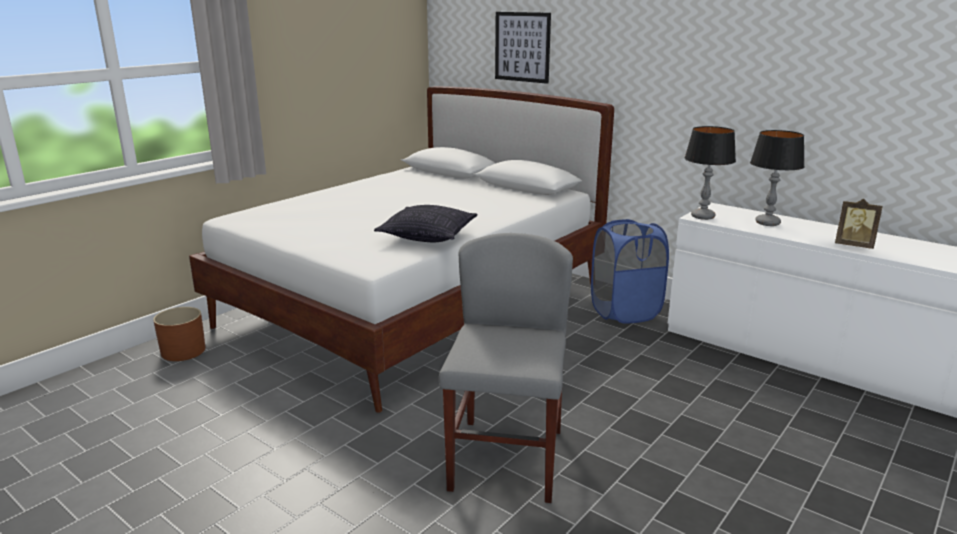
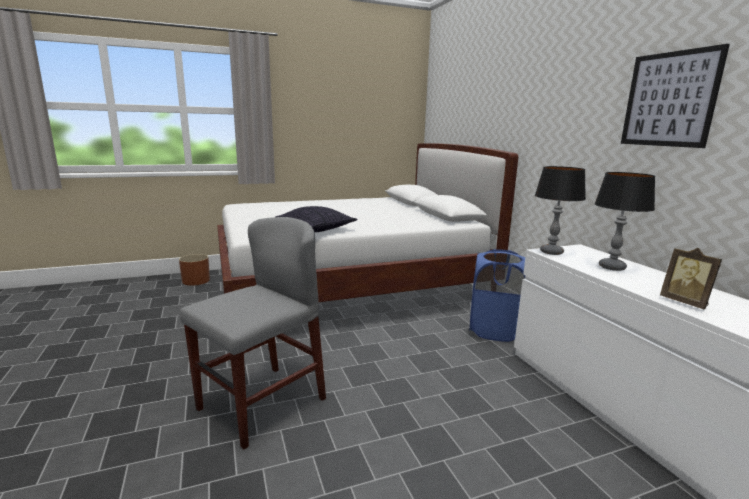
camera: 30 degrees right, 5 degrees down
picture [495,12,551,84] -> picture moved to [621,44,730,148]

